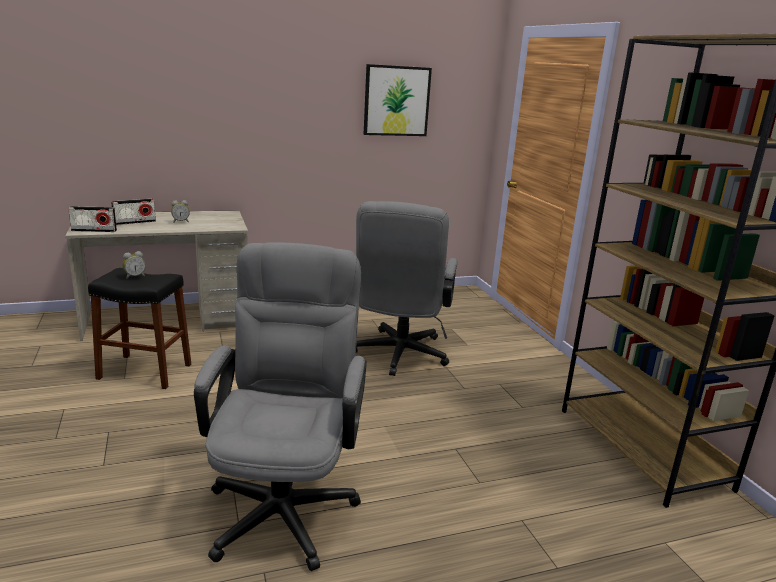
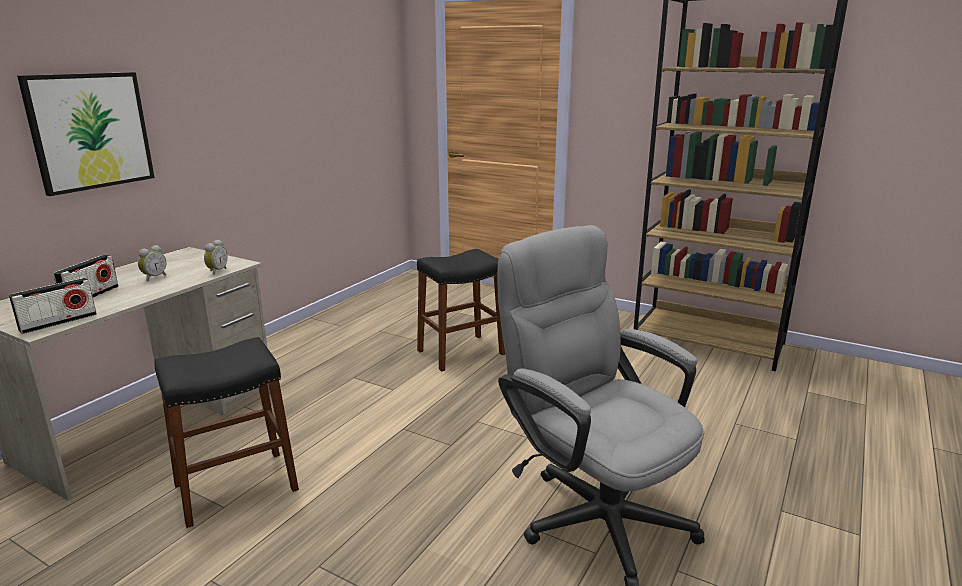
camera: 40 degrees left, 0 degrees up
alarm clock [122,251,146,279] -> alarm clock moved to [204,240,228,275]
grey office chair [356,201,457,376] -> black stool [417,249,505,371]
picture [364,64,432,136] -> picture moved to [17,72,155,196]

